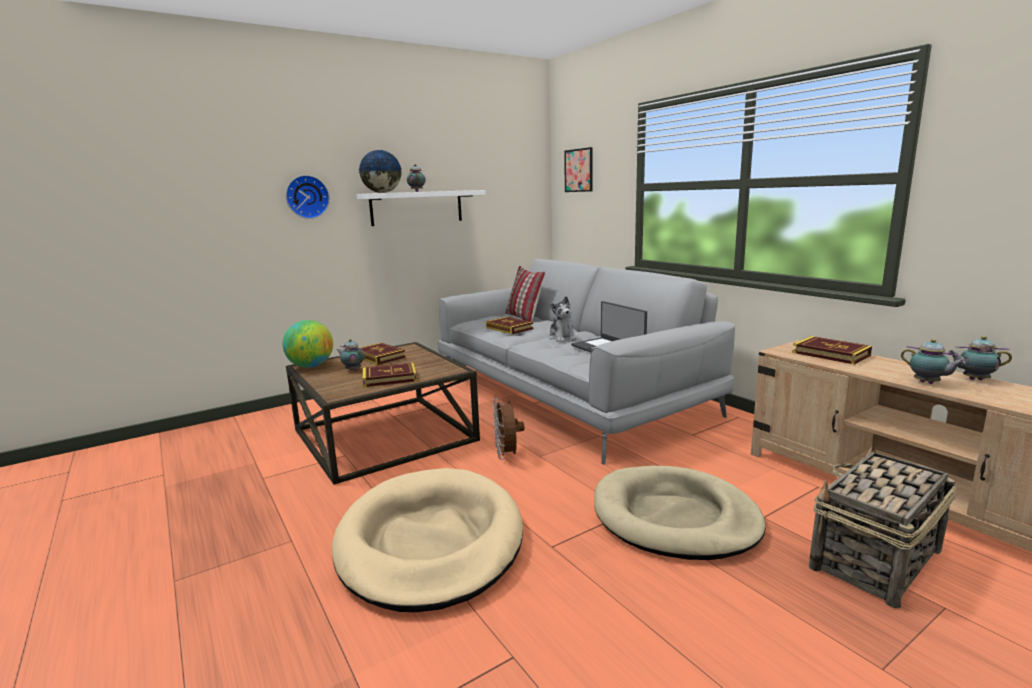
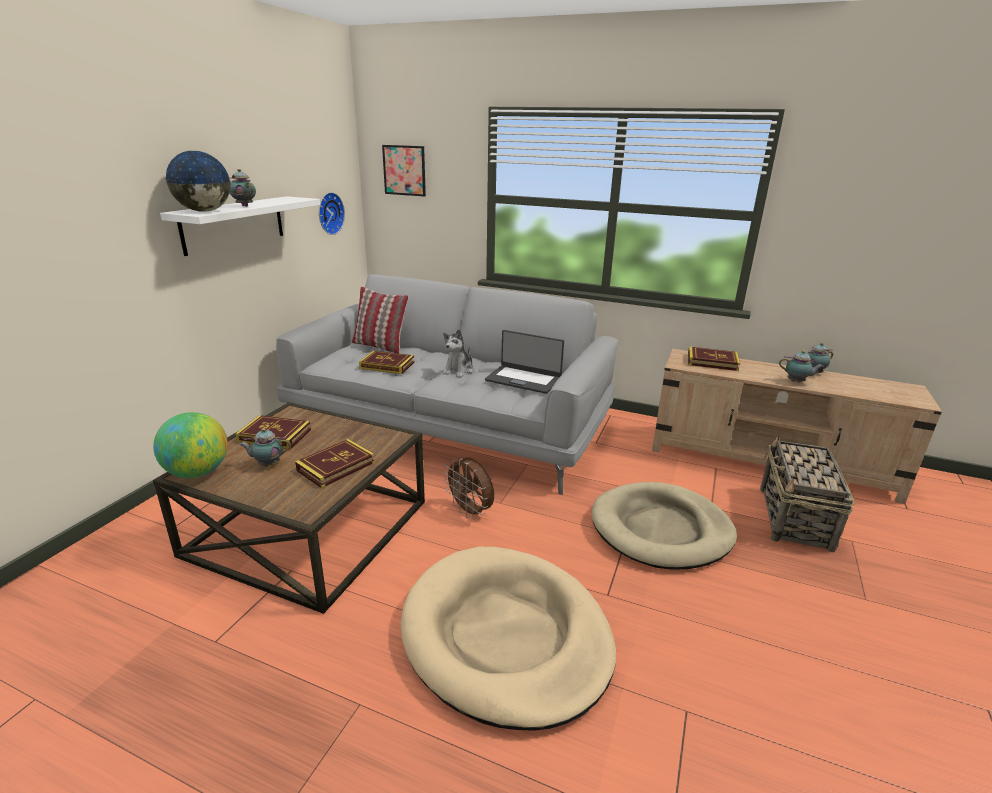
camera: 35 degrees left, 10 degrees up
wall clock [286,175,330,219] -> wall clock moved to [319,192,345,235]
plush toy [549,296,577,342] -> plush toy turned 75 degrees clockwise [443,329,474,378]

